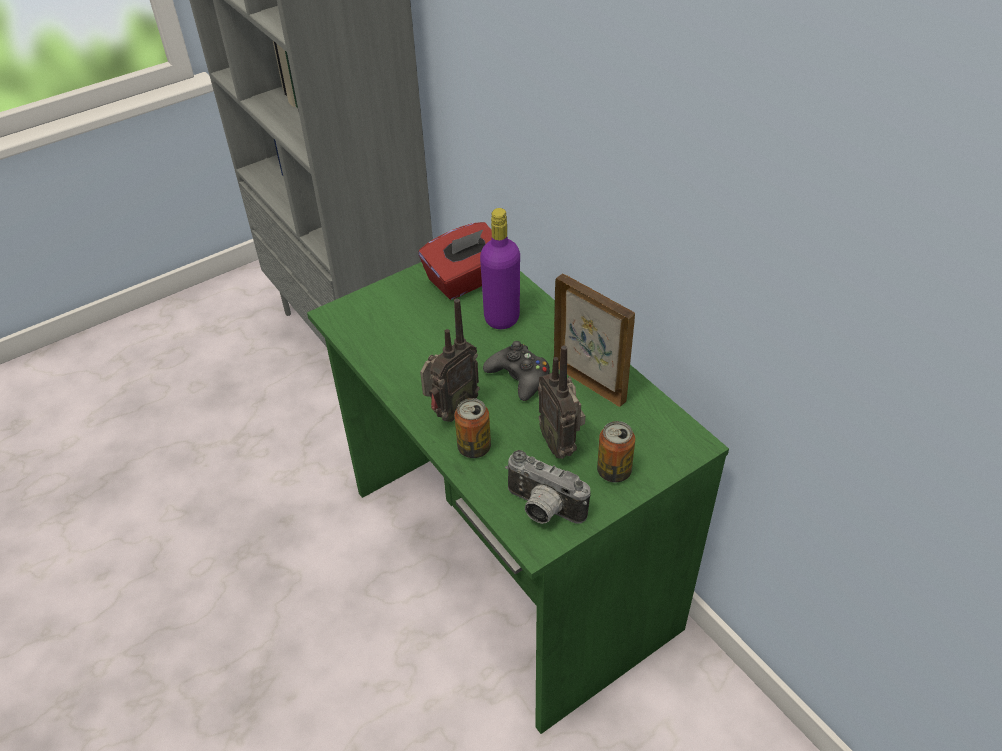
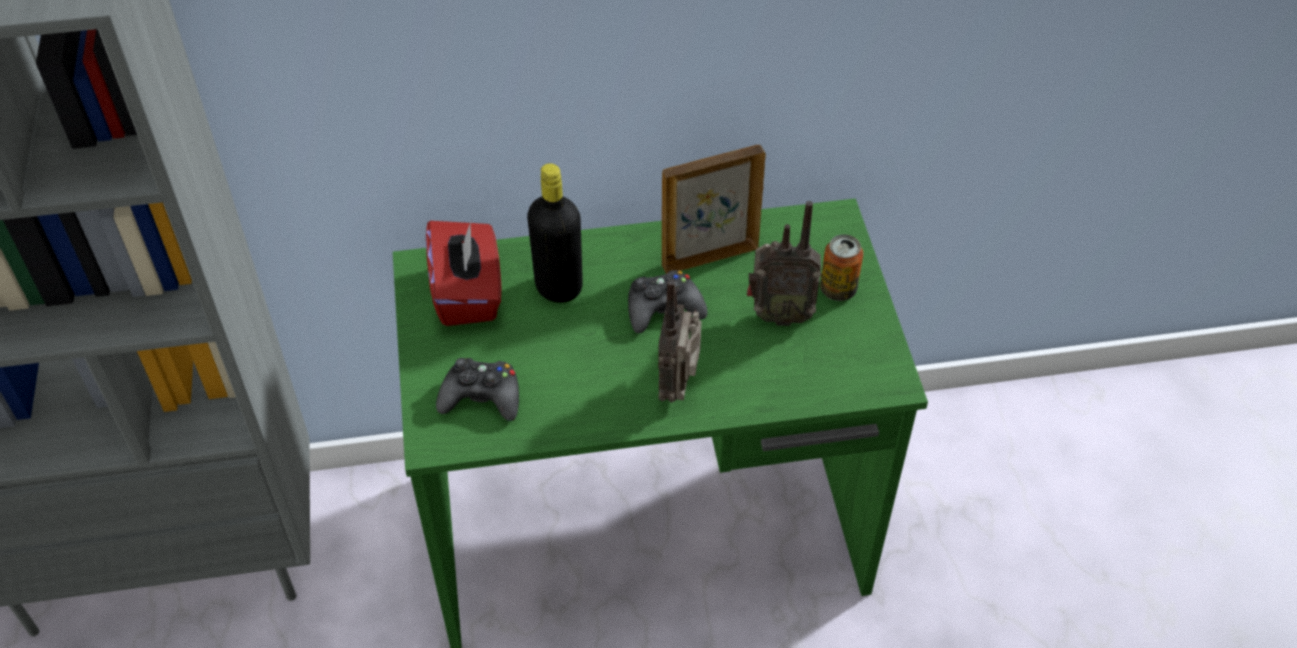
camera: 65 degrees left, 5 degrees up
radio [420,299,480,422] -> radio turned 150 degrees counterclockwise [658,280,702,402]
can [454,398,491,458] -> none
purple bottle [480,208,520,329] -> black bottle [527,163,583,303]
camera [505,450,590,524] -> none
none -> black game controller [436,358,519,421]

